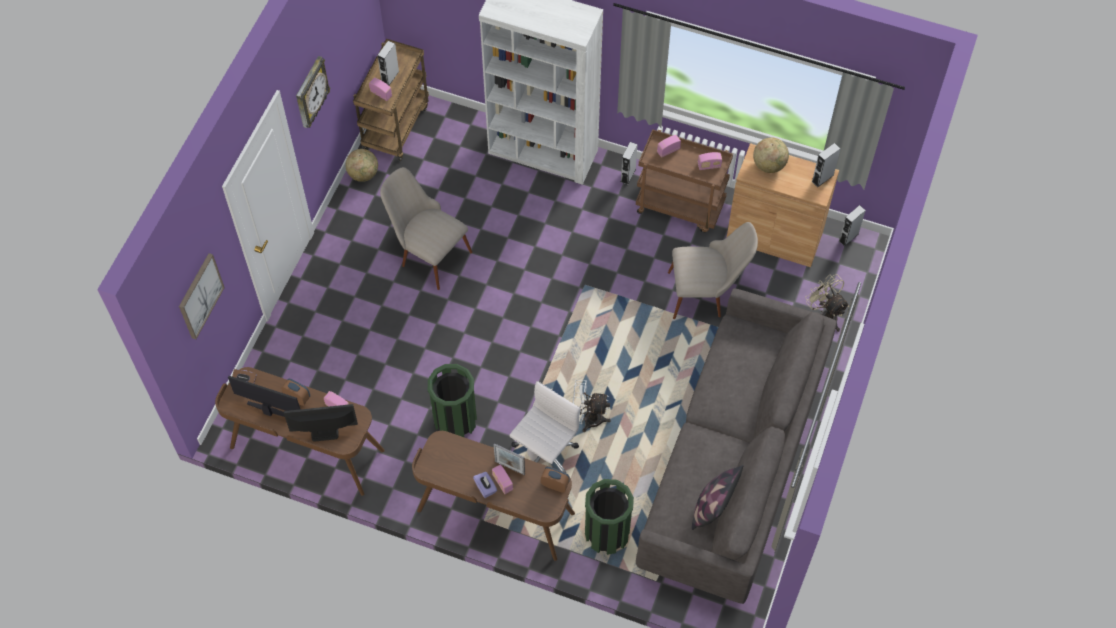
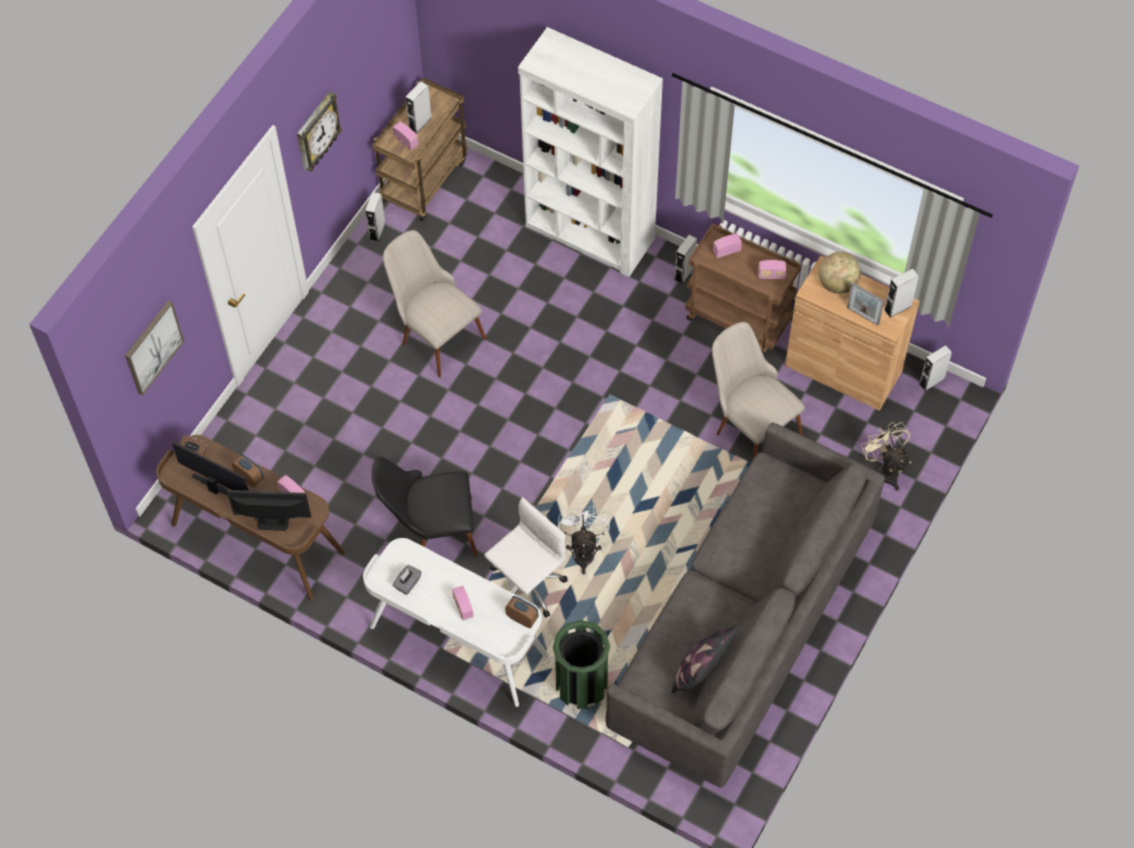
camera: 10 degrees right, 0 degrees up
globe [345,149,378,182] -> grey speaker [365,192,386,242]
brown desk [412,431,575,561] -> white desk [363,538,549,707]
green trash can [428,364,477,438] -> black chair [372,456,478,557]
purple tissue box [473,472,497,498] -> none
picture frame [494,443,525,475] -> picture frame moved to [847,283,884,326]
white fan [572,380,611,432] -> white fan turned 75 degrees clockwise [558,505,610,575]
beige chair [668,222,758,319] -> beige chair turned 135 degrees counterclockwise [712,322,805,459]
none -> grey tissue box [392,565,421,595]

